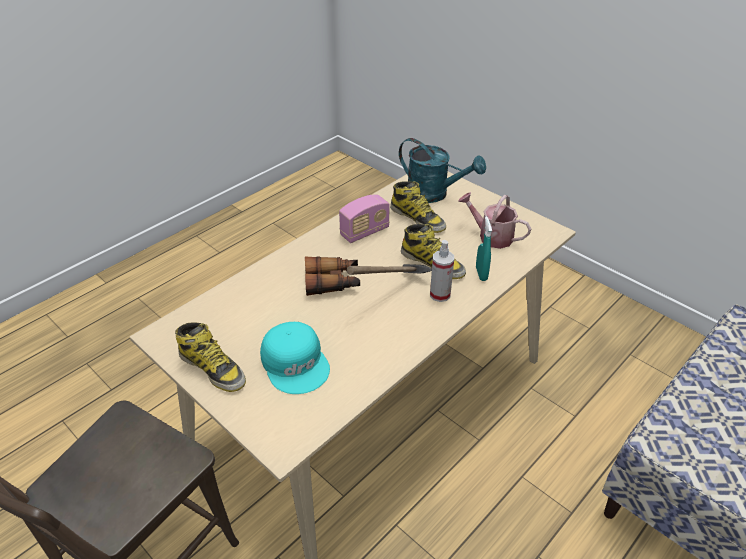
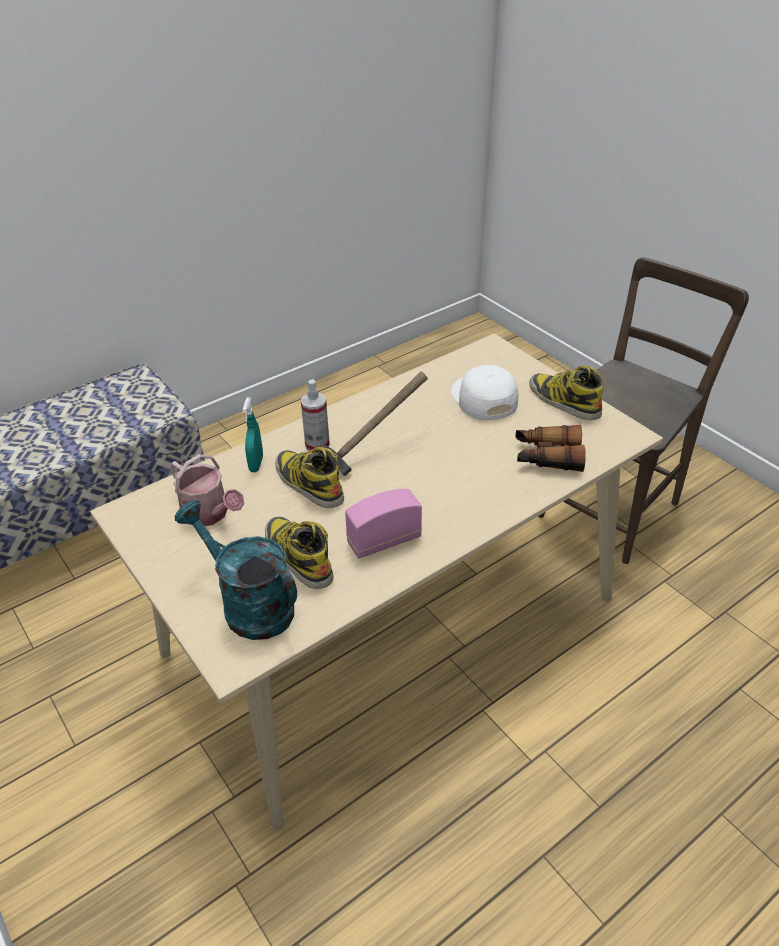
camera: 170 degrees left, 0 degrees up
turquoise cap [260,322,330,394] -> white cap [451,365,518,420]
binoculars [305,256,360,296] -> binoculars moved to [515,425,586,472]

